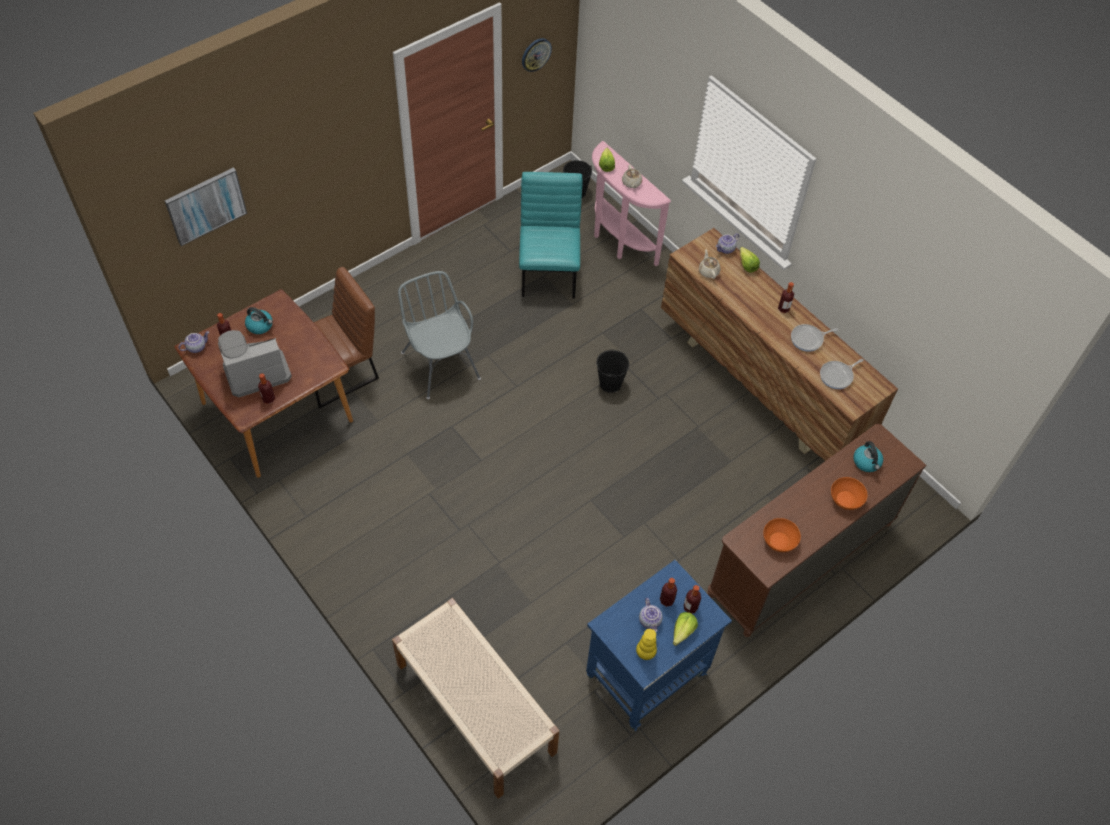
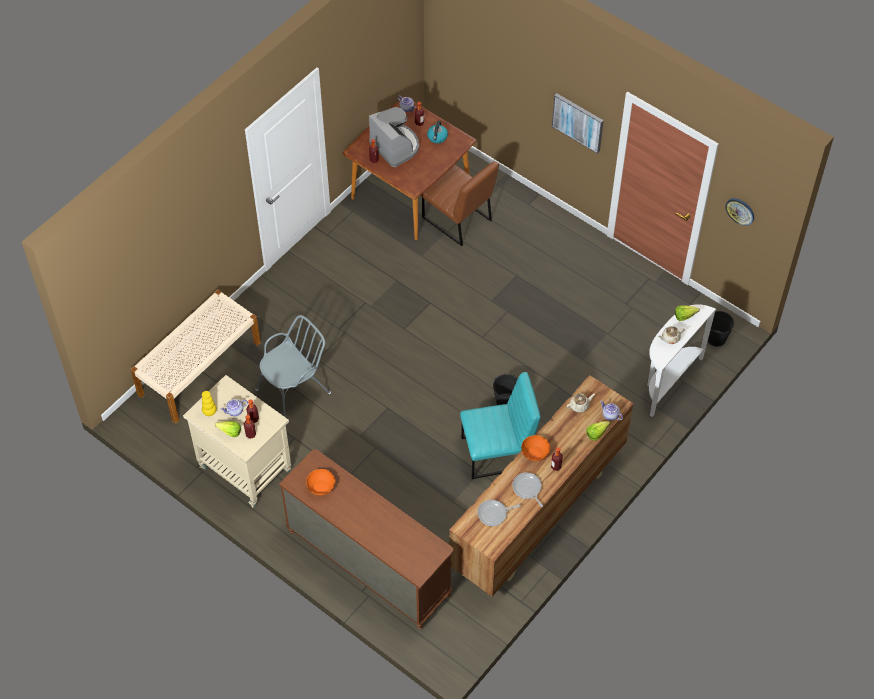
camera: 80 degrees right, 0 degrees up
picture [165,168,247,246] -> picture moved to [552,93,604,154]
grey chair [398,271,481,399] -> grey chair moved to [255,315,331,417]
turquoise chair [519,172,582,299] -> turquoise chair moved to [460,372,541,479]
blue cart [586,560,732,731] -> beige cart [183,375,292,508]
pink console table [592,141,671,266] -> white console table [647,304,716,417]
frying pan [820,359,863,389] -> frying pan turned 60 degrees counterclockwise [477,500,521,526]
orange bowl [831,477,867,510] -> orange bowl moved to [521,435,550,461]
kettle [854,441,883,472] -> none

